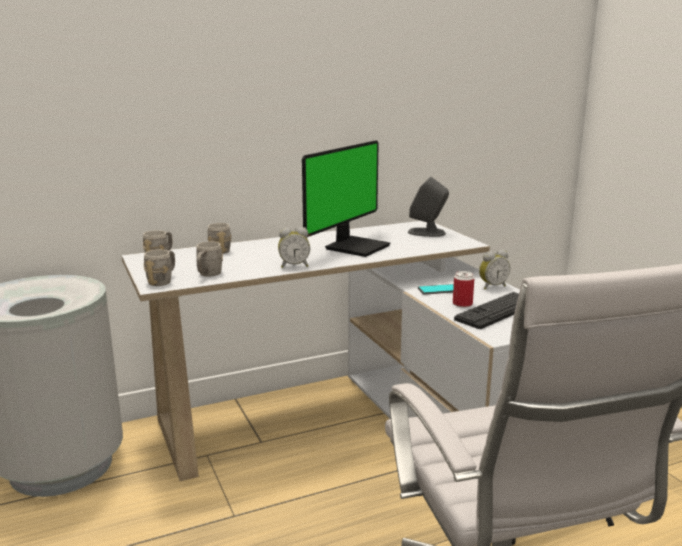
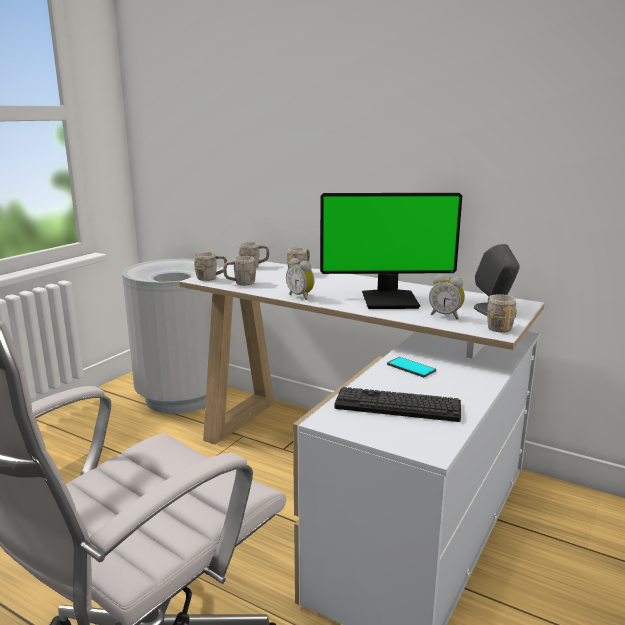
camera: 55 degrees right, 0 degrees up
can [453,271,474,307] -> none
alarm clock [479,250,510,290] -> alarm clock moved to [429,274,465,319]
none -> grey mug [487,294,517,332]

